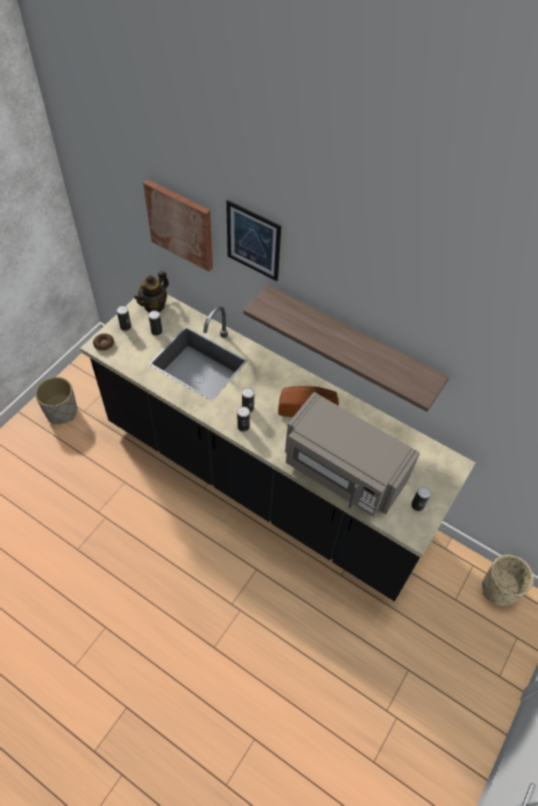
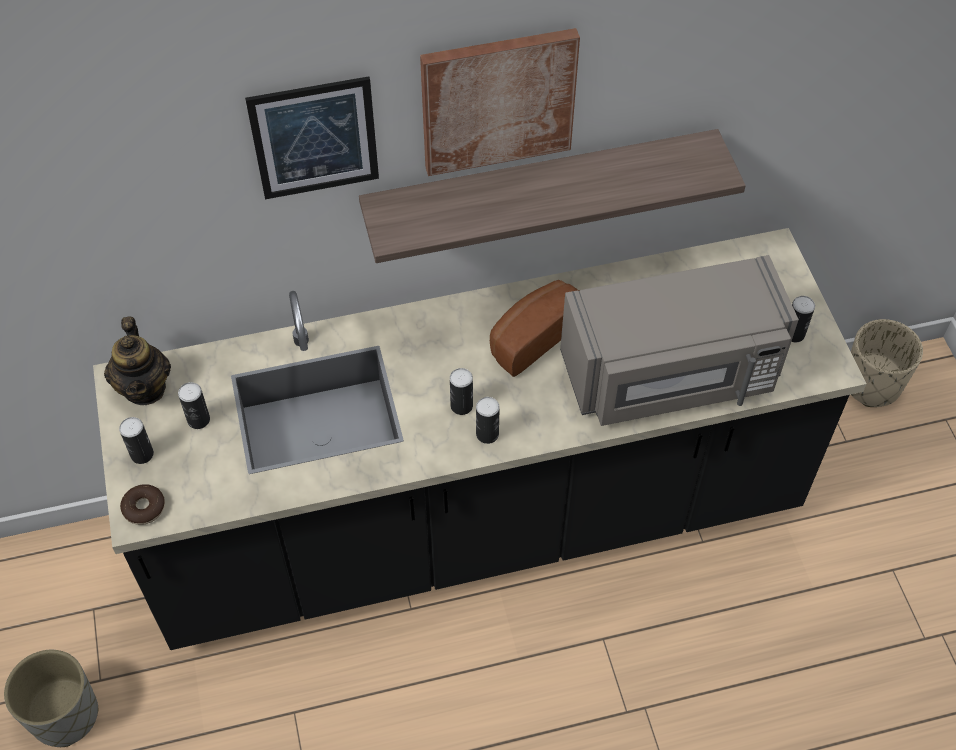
camera: 45 degrees left, 0 degrees up
picture [143,179,213,271] -> picture moved to [420,28,580,176]

